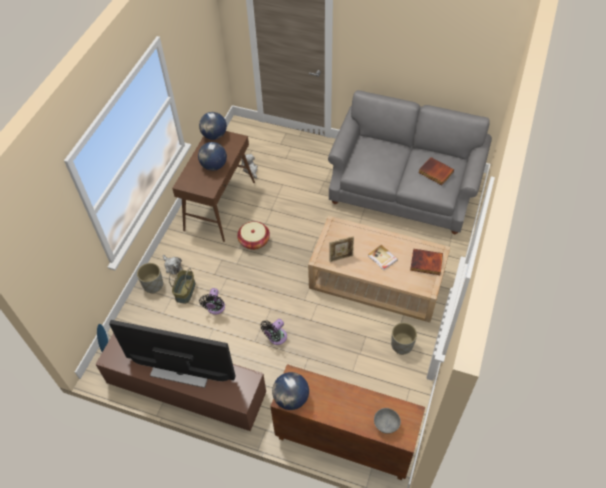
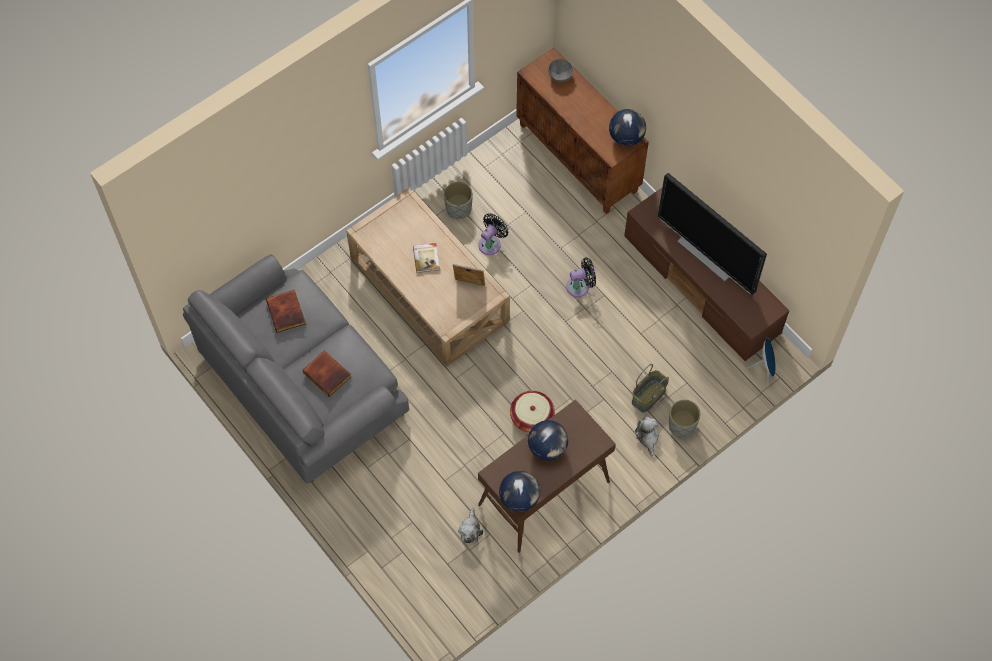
camera: 150 degrees left, 10 degrees up
black fan [199,288,225,315] -> black fan moved to [478,213,509,255]
book [410,249,443,275] -> book moved to [303,350,352,397]

